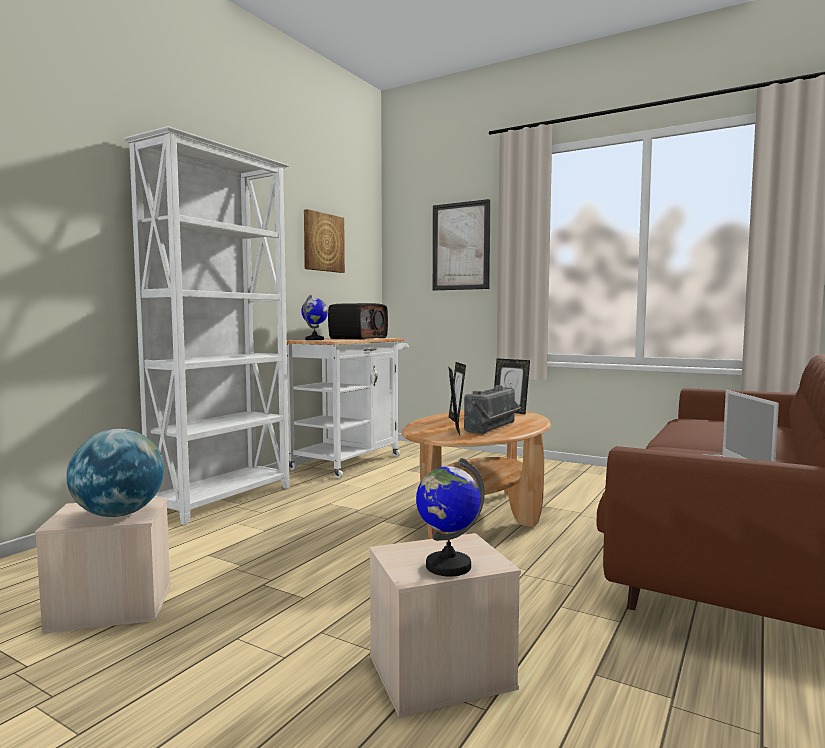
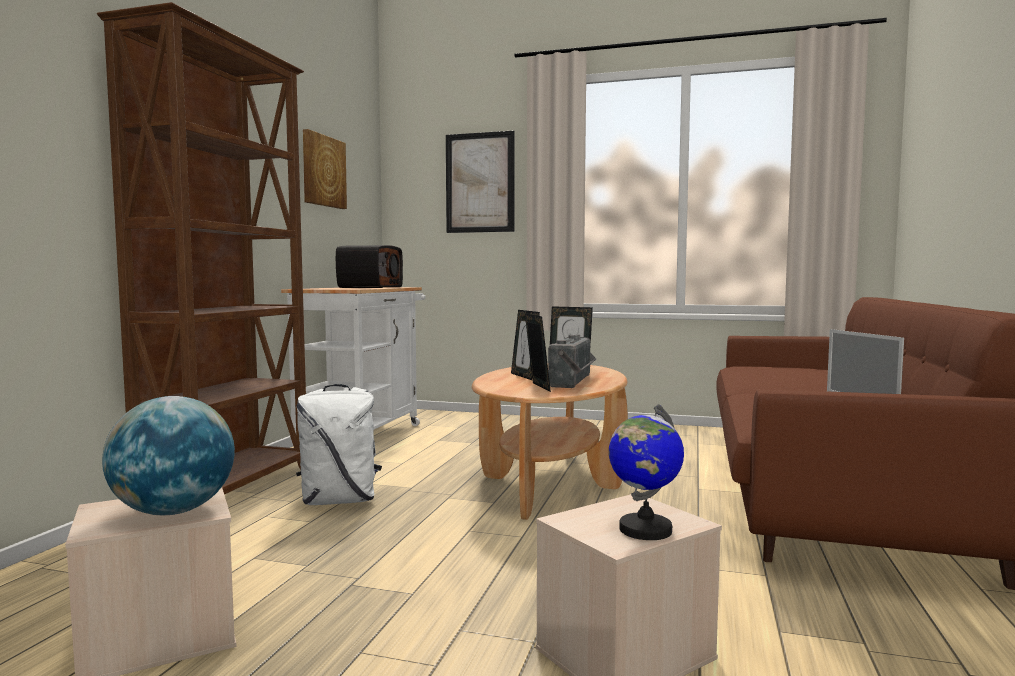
camera: 15 degrees left, 0 degrees up
white bookcase [124,126,290,525] -> brown bookcase [97,2,306,494]
globe [301,294,328,340] -> none
none -> white backpack [296,384,382,505]

